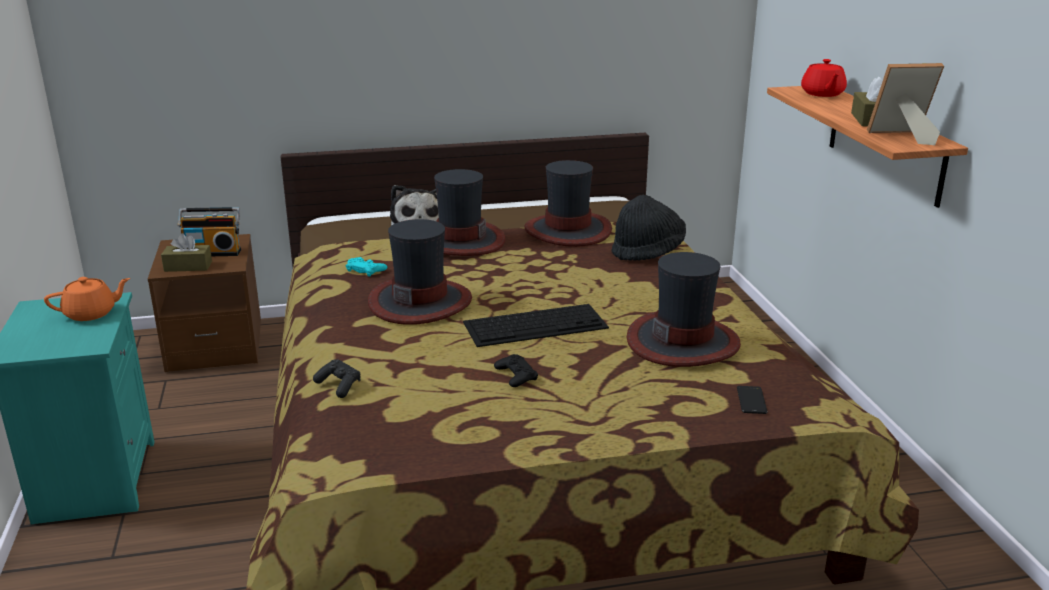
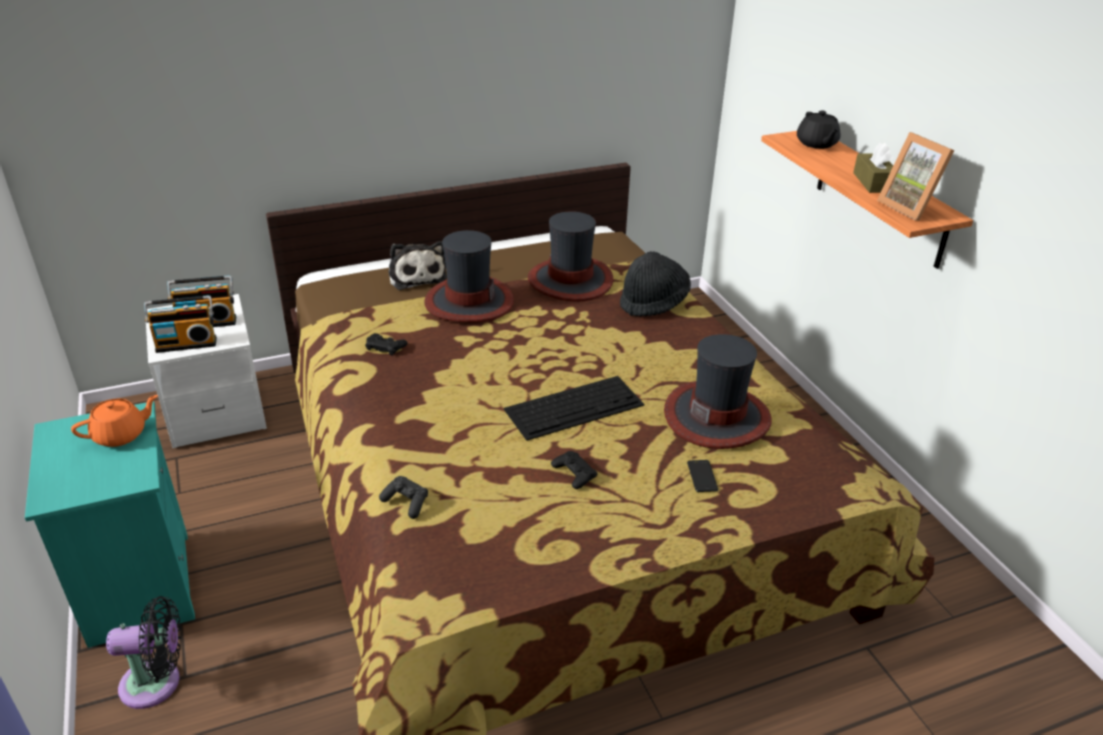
camera: 10 degrees left, 10 degrees up
brown nightstand [148,234,261,372] -> white nightstand [146,294,267,448]
brown tissue box [161,233,212,272] -> radio [144,295,217,353]
turquoise game controller [346,257,387,277] -> black game controller [365,333,407,355]
hat [368,219,472,325] -> none
phone [737,386,768,414] -> phone moved to [687,460,718,492]
red teapot [801,59,847,97] -> black teapot [797,110,840,149]
picture frame [867,63,944,145] -> picture frame turned 105 degrees counterclockwise [877,132,955,221]
none -> black fan [106,596,181,709]

